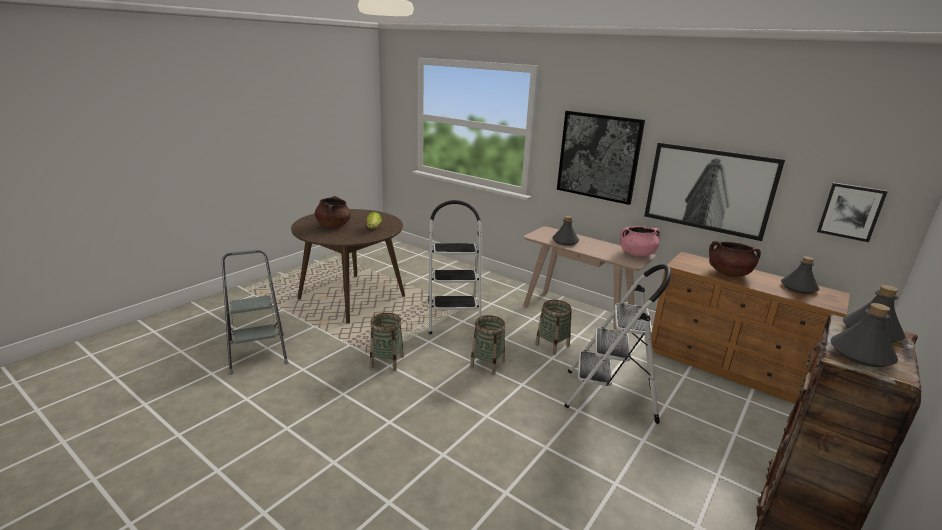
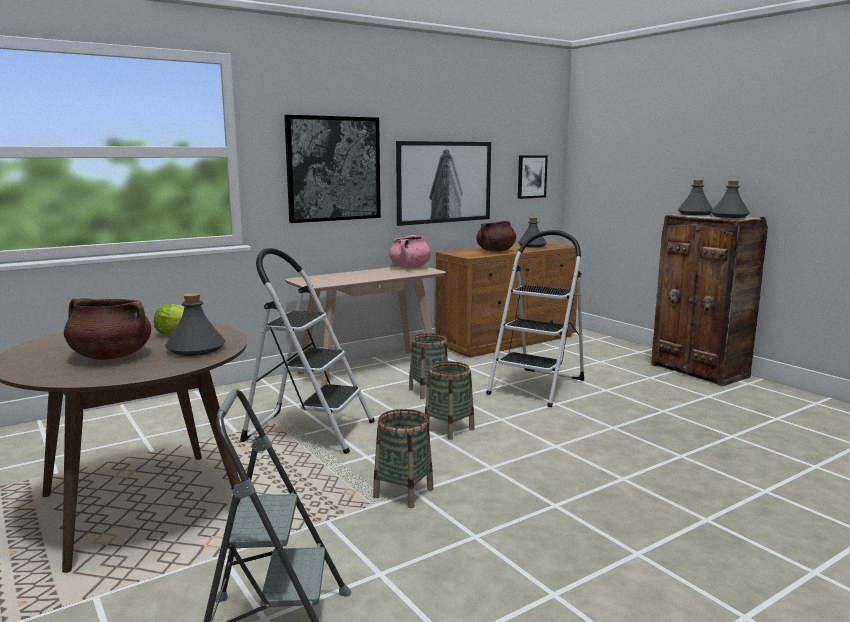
camera: 70 degrees left, 10 degrees down
grey bottle [552,216,579,246] -> grey bottle moved to [165,293,226,356]

